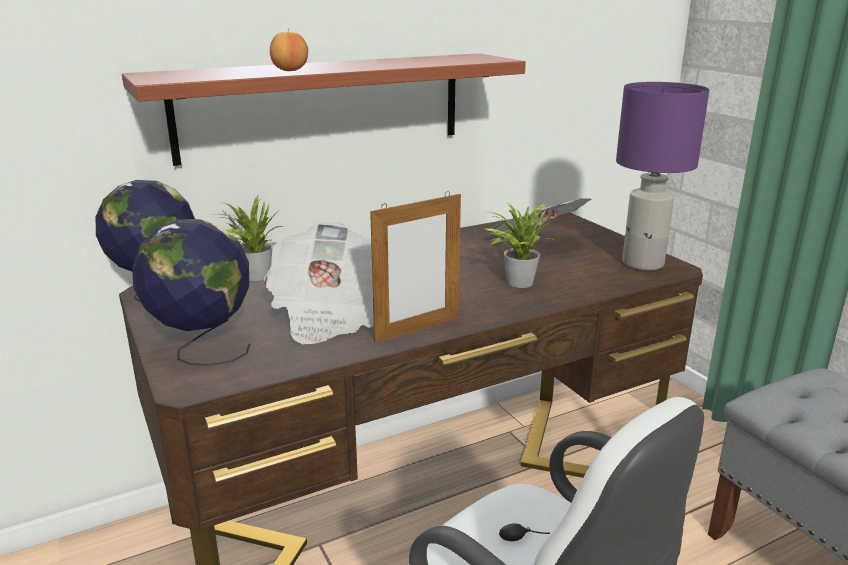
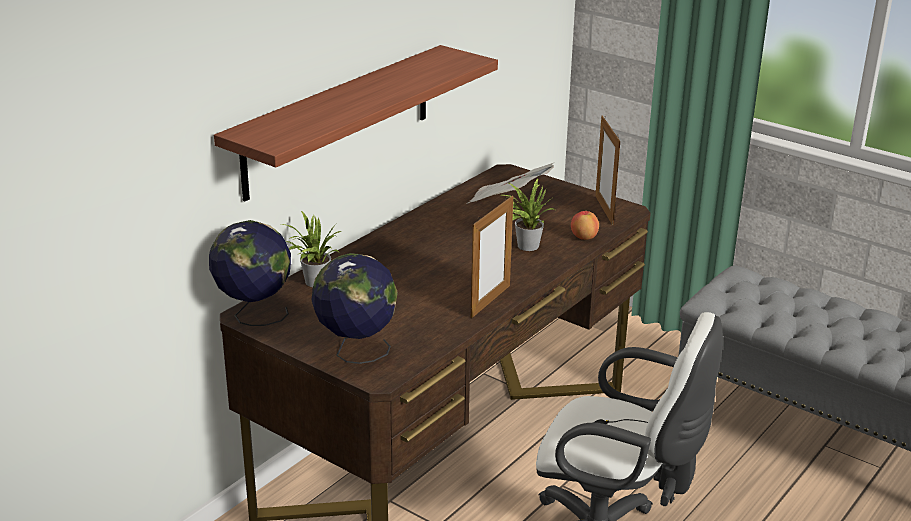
camera: 25 degrees left, 5 degrees up
newspaper [264,222,374,344] -> none
apple [270,28,308,71] -> apple moved to [571,211,599,240]
purple table lamp [616,82,710,270] -> picture frame [595,116,620,225]

